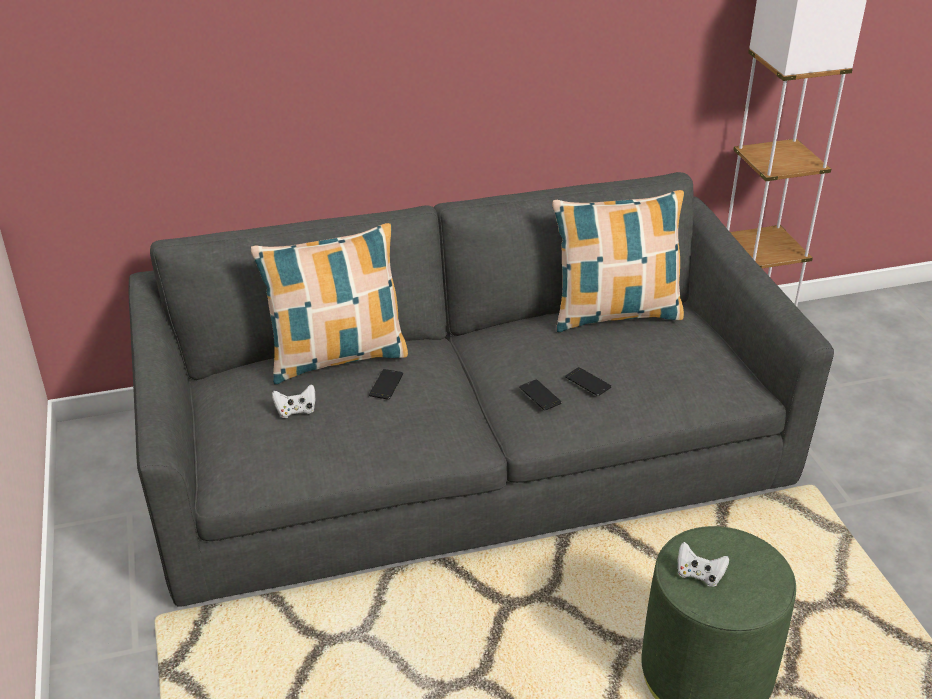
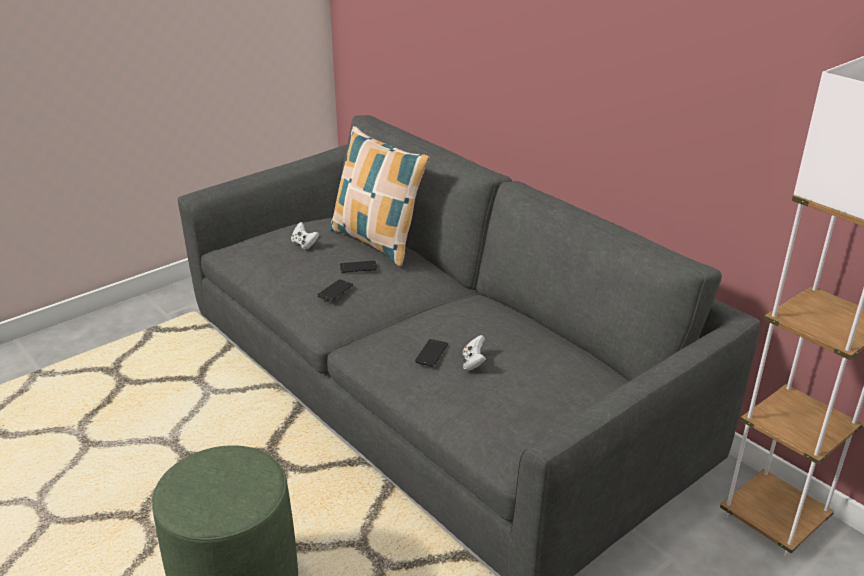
camera: 65 degrees right, 5 degrees down
phone [519,380,562,410] -> phone moved to [317,279,353,301]
pillow [552,190,684,332] -> none
white game controller [678,542,729,587] -> white game controller moved to [463,335,486,371]

